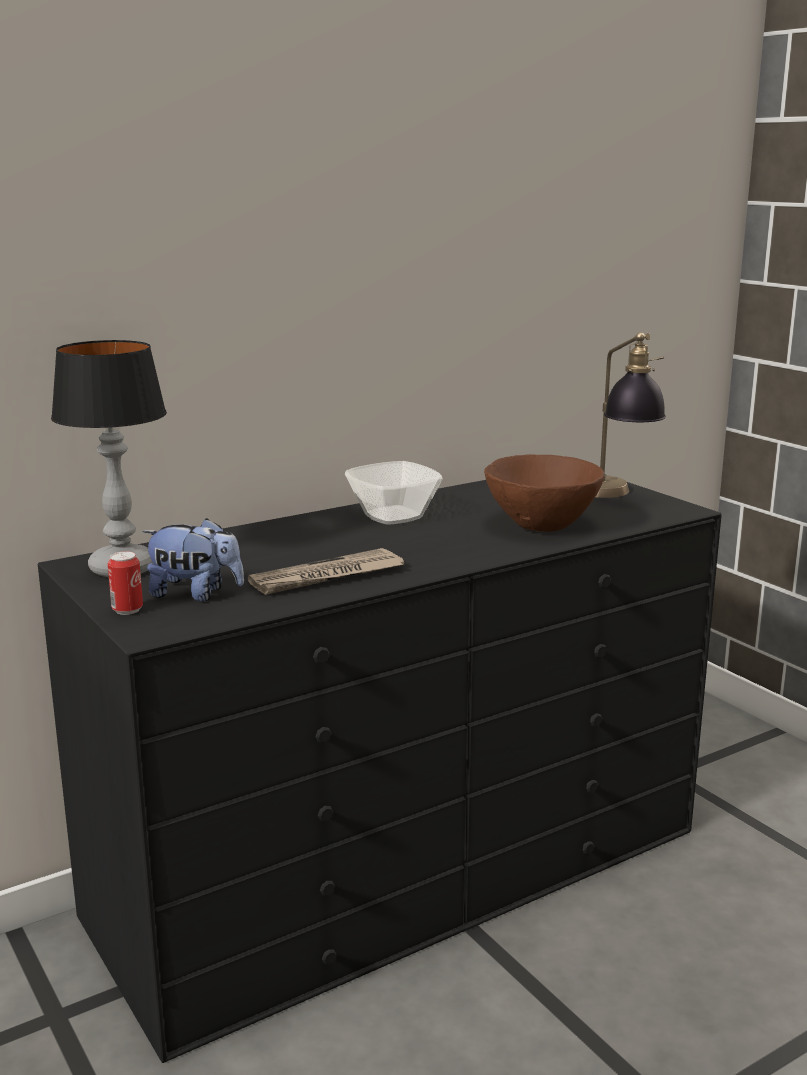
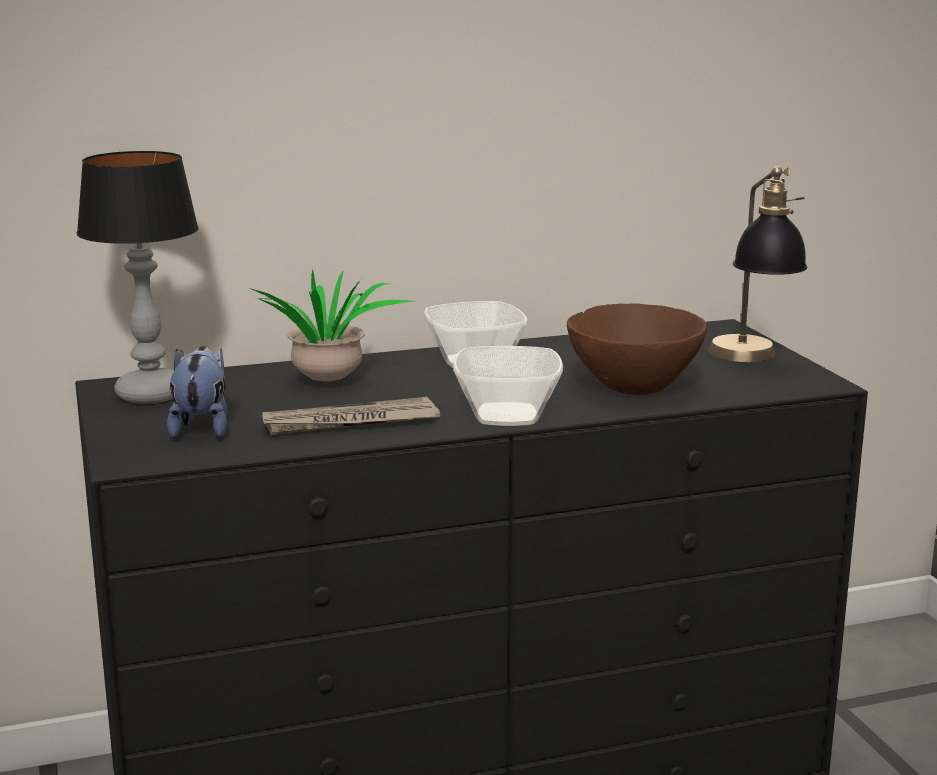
camera: 15 degrees right, 0 degrees up
can [108,551,143,615] -> none
plush toy [143,518,244,601] -> plush toy turned 120 degrees counterclockwise [167,346,227,439]
none -> potted plant [250,269,412,381]
none -> bowl [453,346,563,426]

